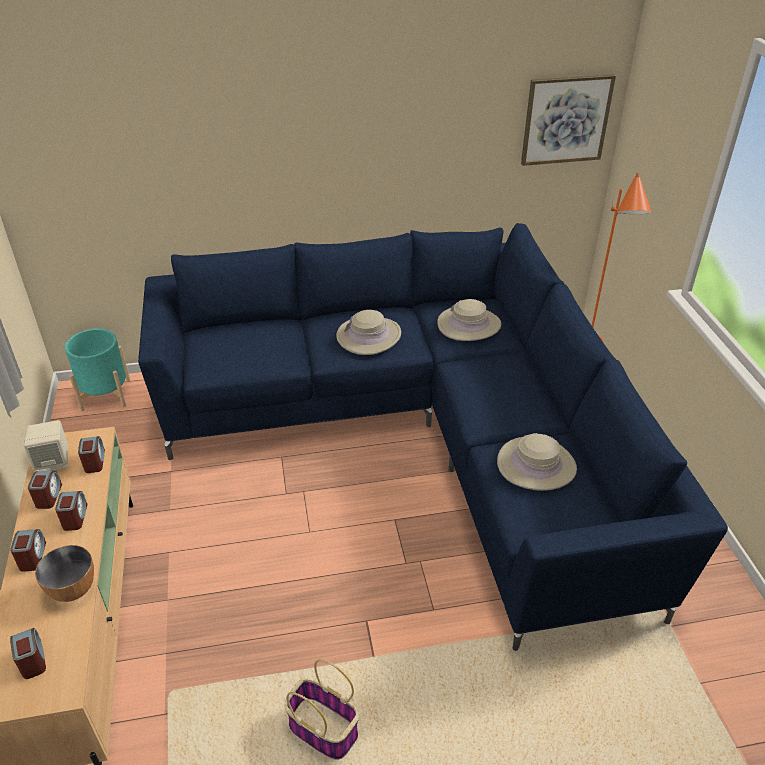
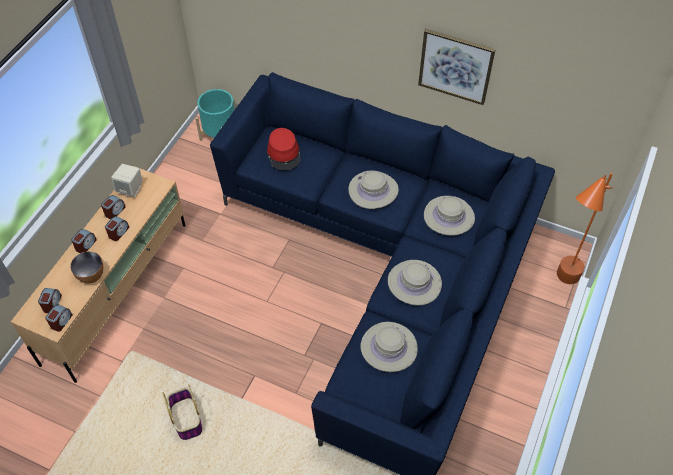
camera: 35 degrees right, 15 degrees up
alarm clock [78,436,105,473] -> alarm clock moved to [45,305,72,332]
picture [521,74,616,166] -> picture moved to [418,29,496,105]
none -> red hat [267,128,300,171]
none -> beige hat [388,260,442,305]

